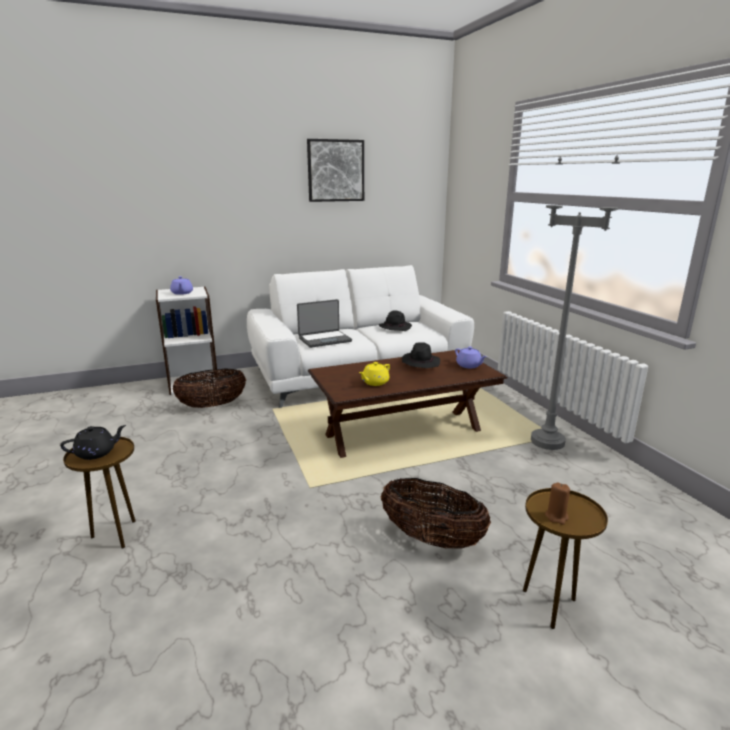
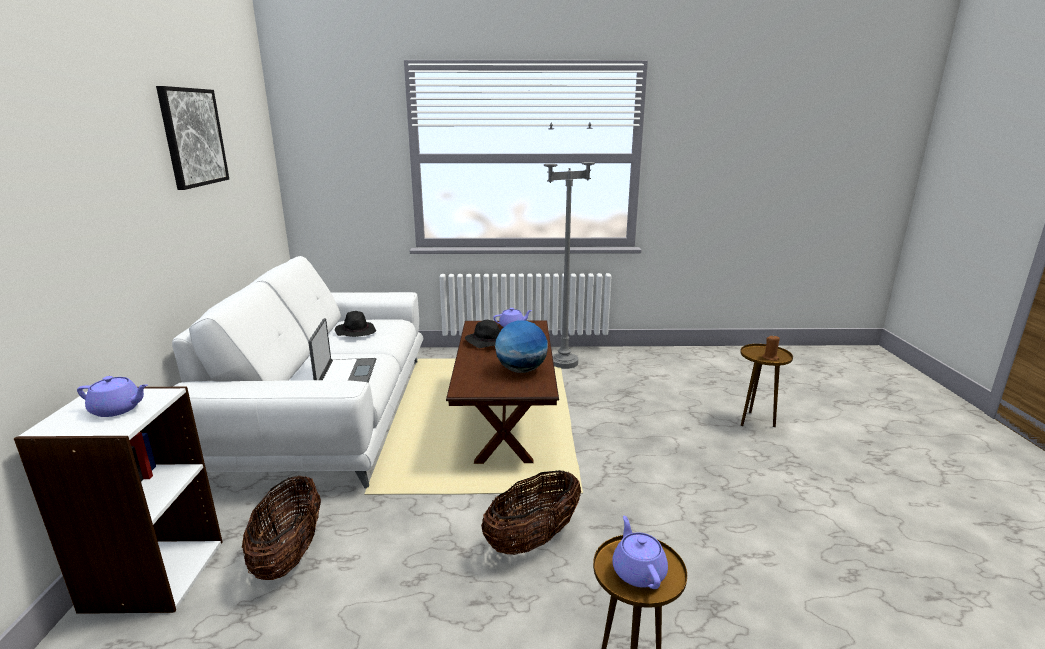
camera: 70 degrees left, 0 degrees up
black teapot [60,425,126,460] -> purple teapot [612,516,668,589]
yellow teapot [359,362,390,386] -> globe [495,320,548,373]
basket [381,478,491,549] -> basket moved to [481,470,581,555]

